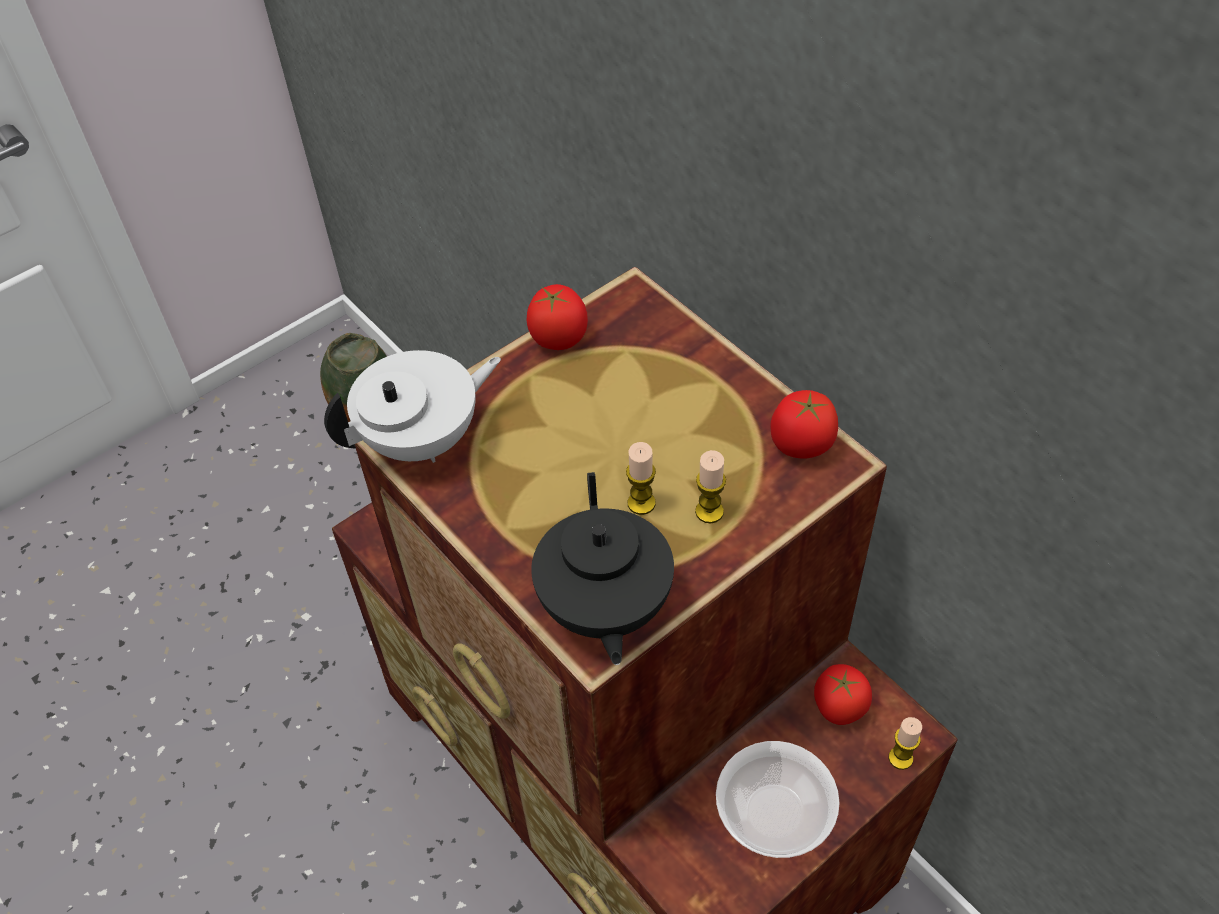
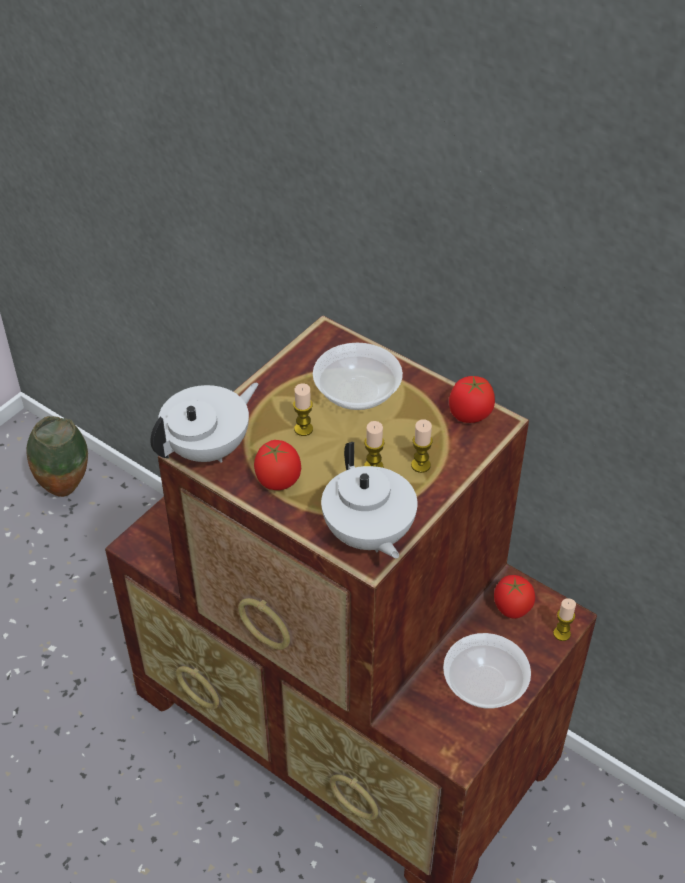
camera: 15 degrees left, 5 degrees down
tomato [527,284,588,350] -> tomato moved to [254,440,301,490]
black teapot [531,472,674,665] -> white teapot [321,442,418,559]
none -> candle [293,383,313,436]
none -> bowl [313,343,403,410]

